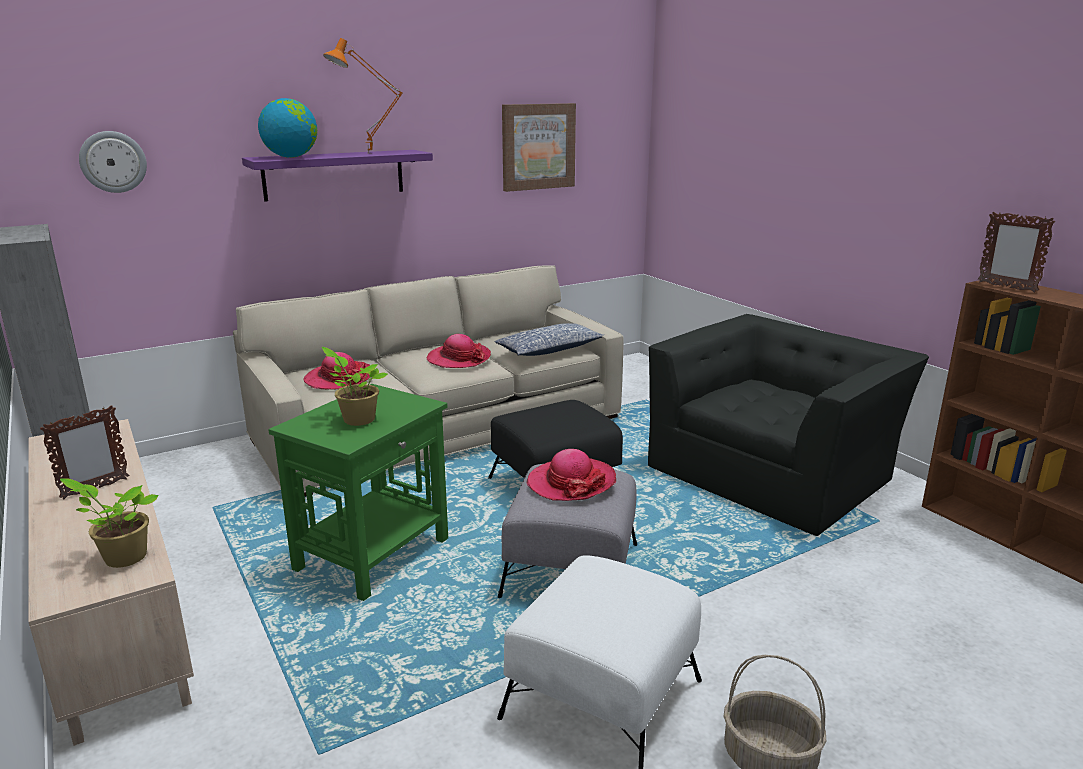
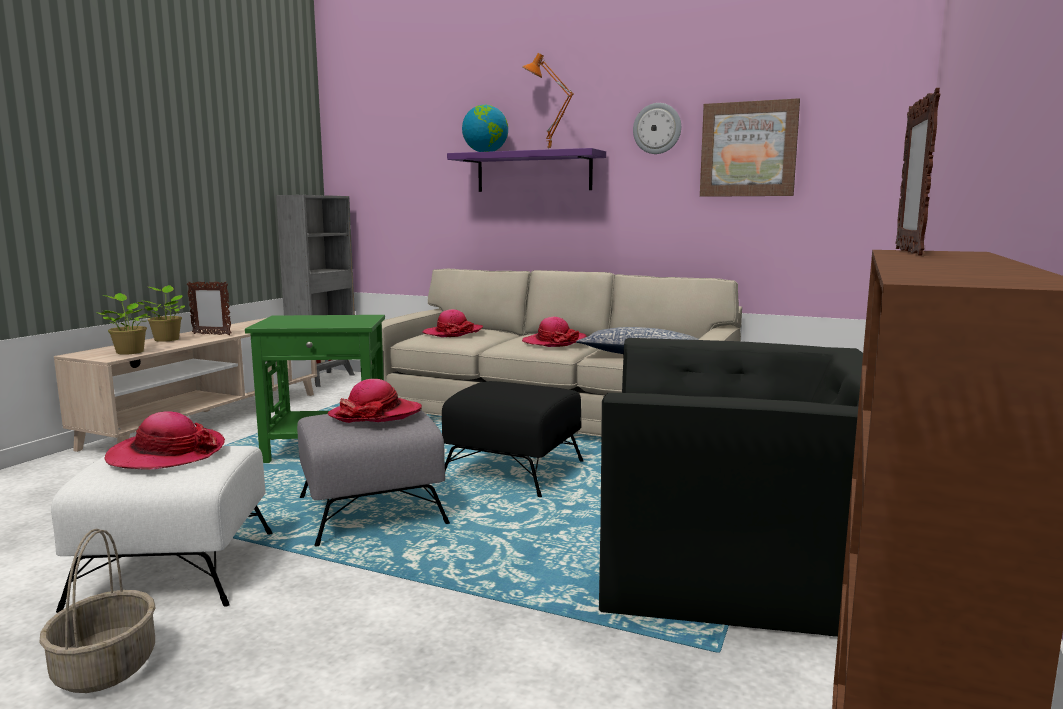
camera: 55 degrees right, 10 degrees down
wall clock [79,131,147,193] -> wall clock moved to [633,103,681,154]
potted plant [322,347,388,426] -> potted plant moved to [137,285,185,342]
none -> hat [105,411,225,470]

